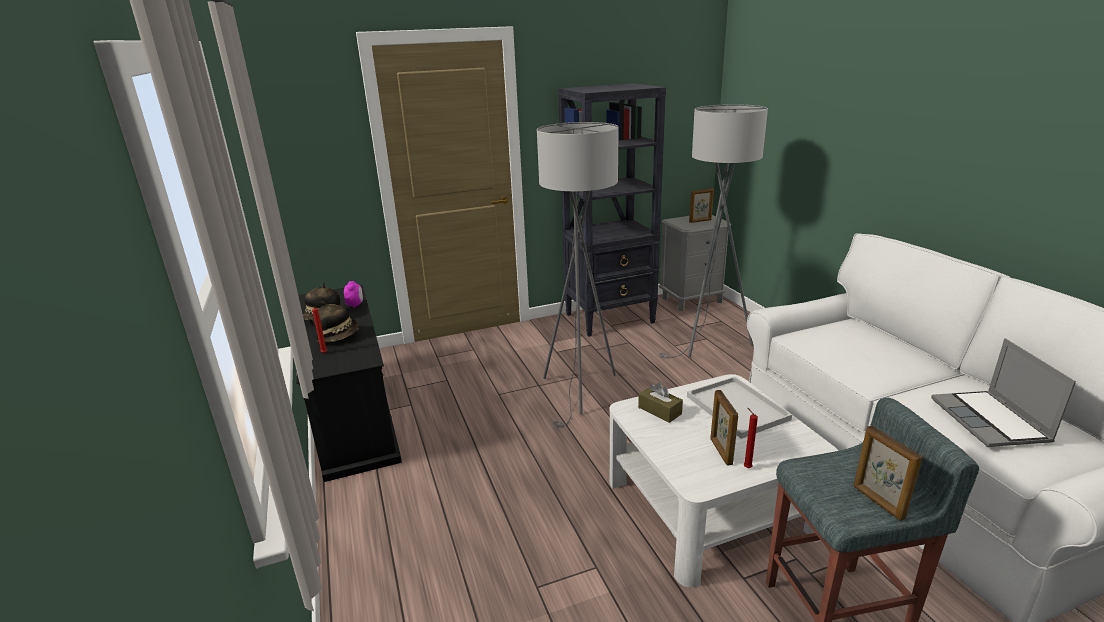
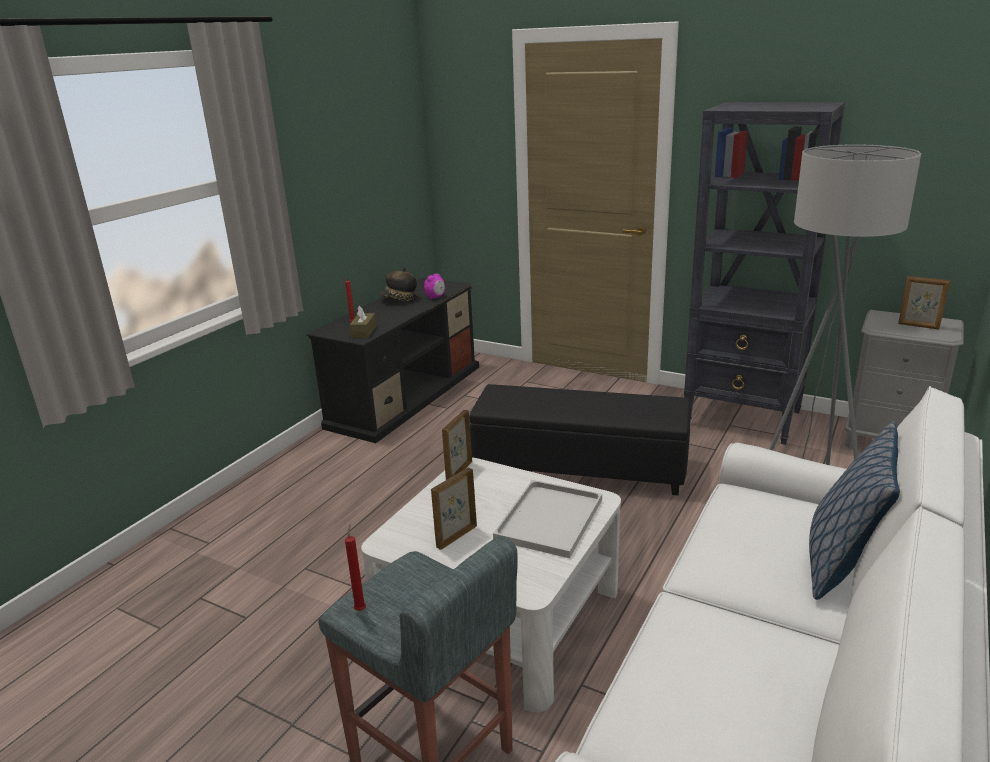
camera: 50 degrees right, 0 degrees up
hat [312,302,359,342] -> none
grey floor lamp [537,122,619,428] -> black ottoman [470,384,690,495]
brown tissue box [638,383,683,423] -> brown tissue box moved to [350,306,376,338]
red candle [744,408,758,468] -> red candle moved to [345,525,366,611]
picture frame [853,425,922,521] -> picture frame moved to [442,410,472,480]
laptop [931,338,1076,447] -> none
none -> pillow [809,422,900,600]

